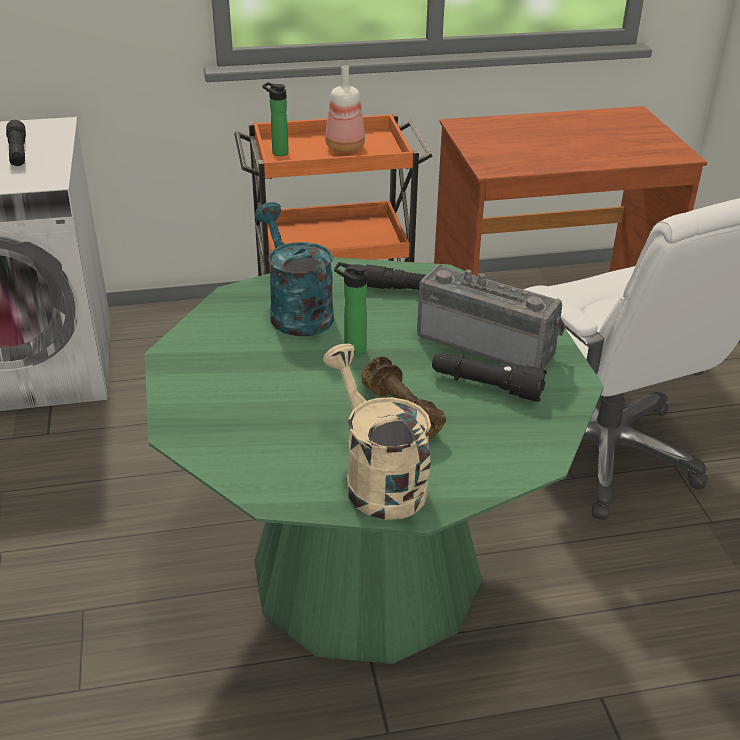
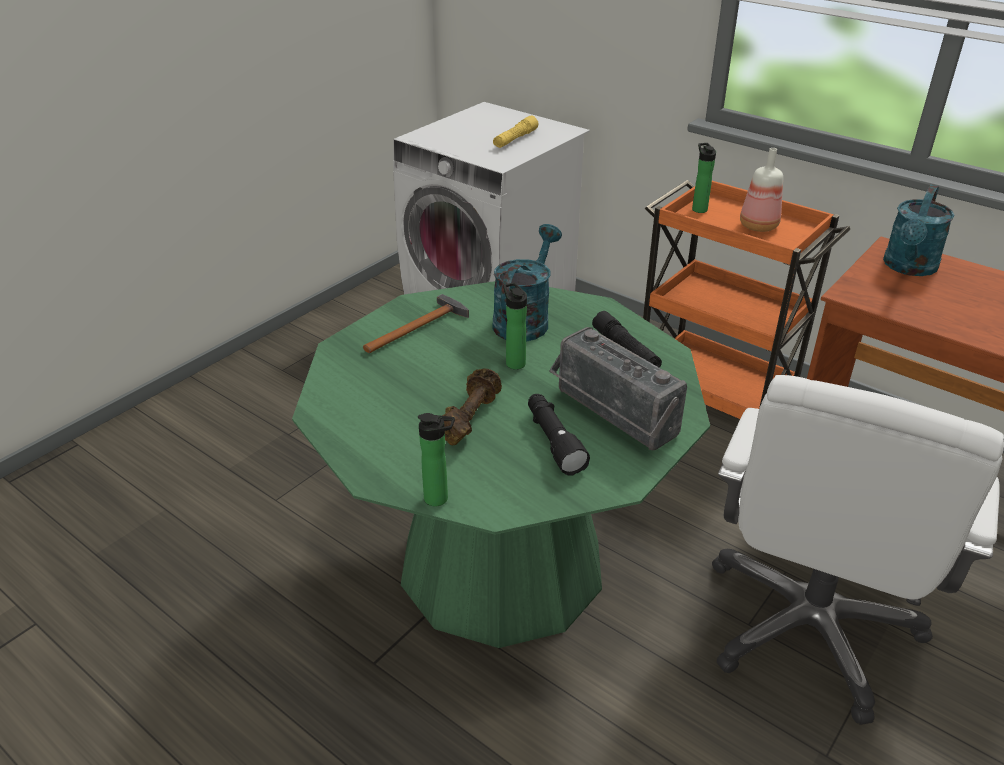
camera: 50 degrees right, 0 degrees up
black flashlight [6,120,26,166] -> yellow flashlight [493,116,538,148]
beige watering can [323,344,431,520] -> none
radio [417,265,566,369] -> radio turned 150 degrees clockwise [549,327,687,451]
none -> hammer [363,294,469,353]
none -> bottle [418,413,455,507]
none -> turquoise watering can [883,185,954,276]

